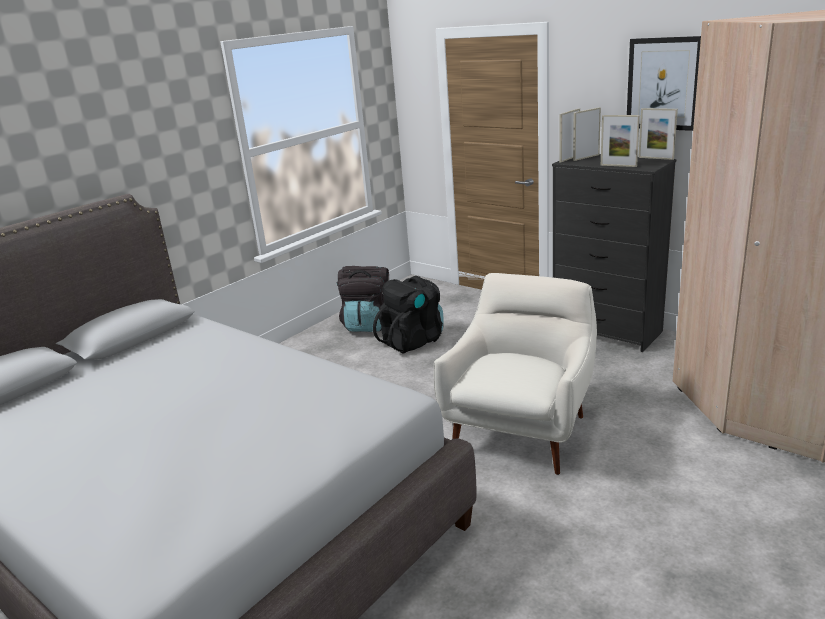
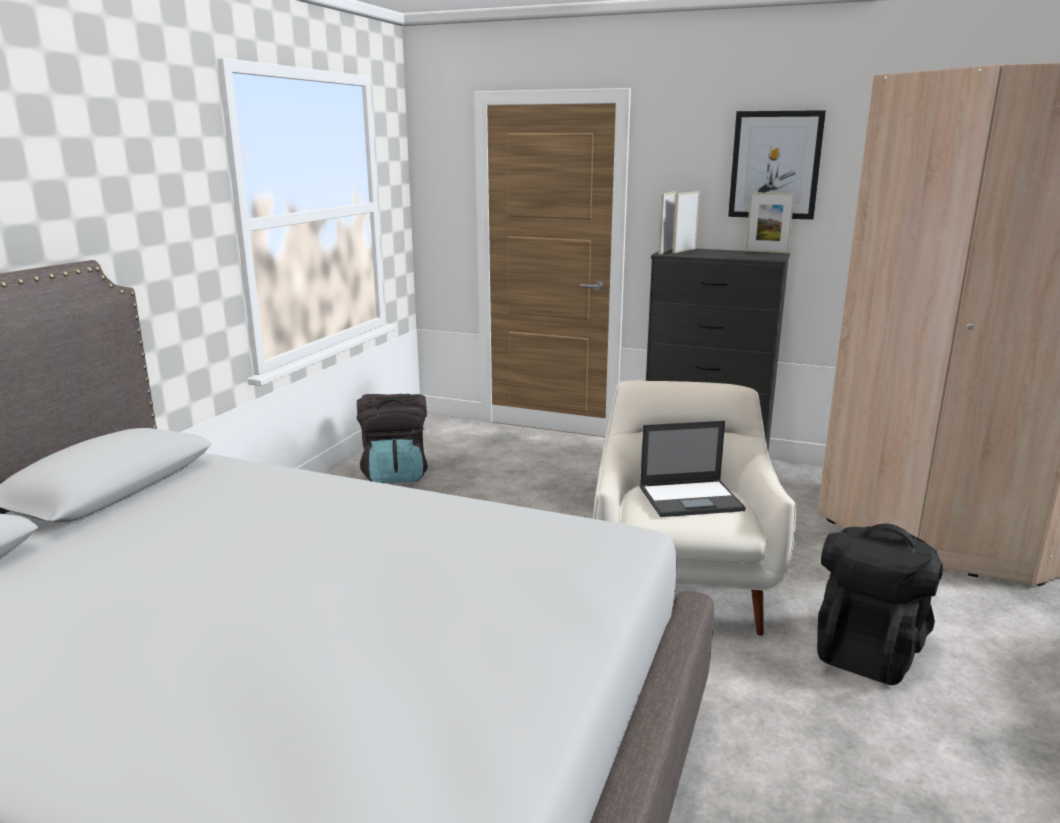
camera: 20 degrees left, 5 degrees down
black backpack [373,276,444,354] -> black backpack moved to [817,523,944,685]
picture frame [601,115,640,167] -> none
none -> laptop [640,421,746,517]

